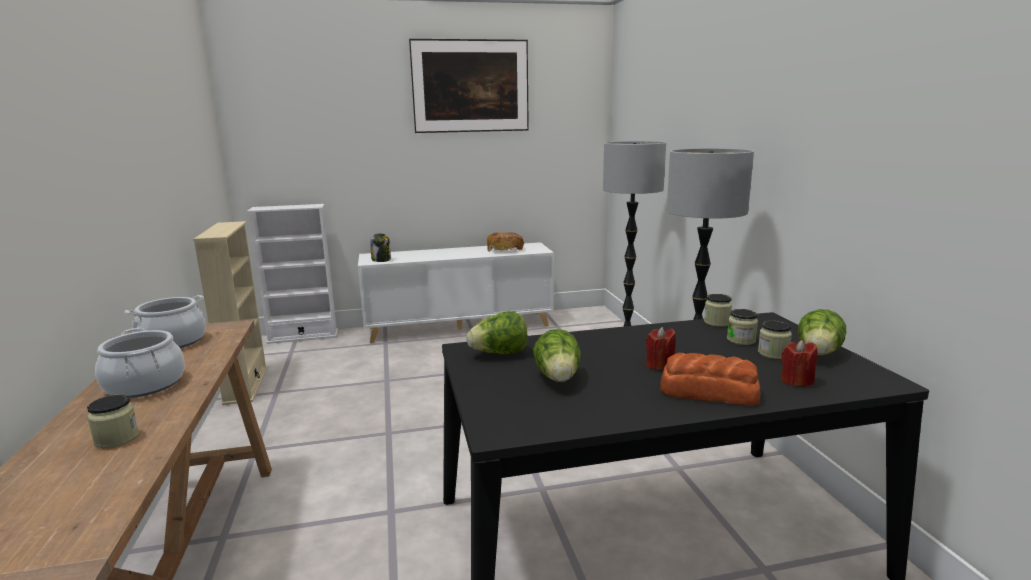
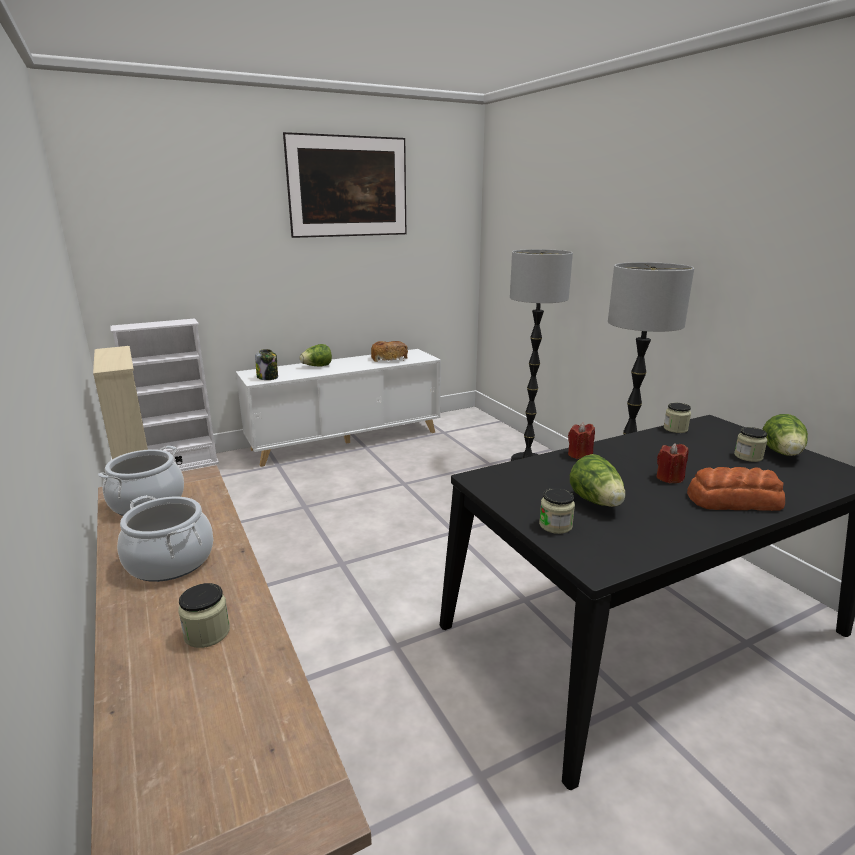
camera: 15 degrees left, 5 degrees up
lettuce [466,311,527,354] -> lettuce moved to [300,344,332,367]
jar [727,309,758,345] -> jar moved to [539,488,575,534]
red candle [781,340,817,387] -> red candle moved to [568,423,595,459]

